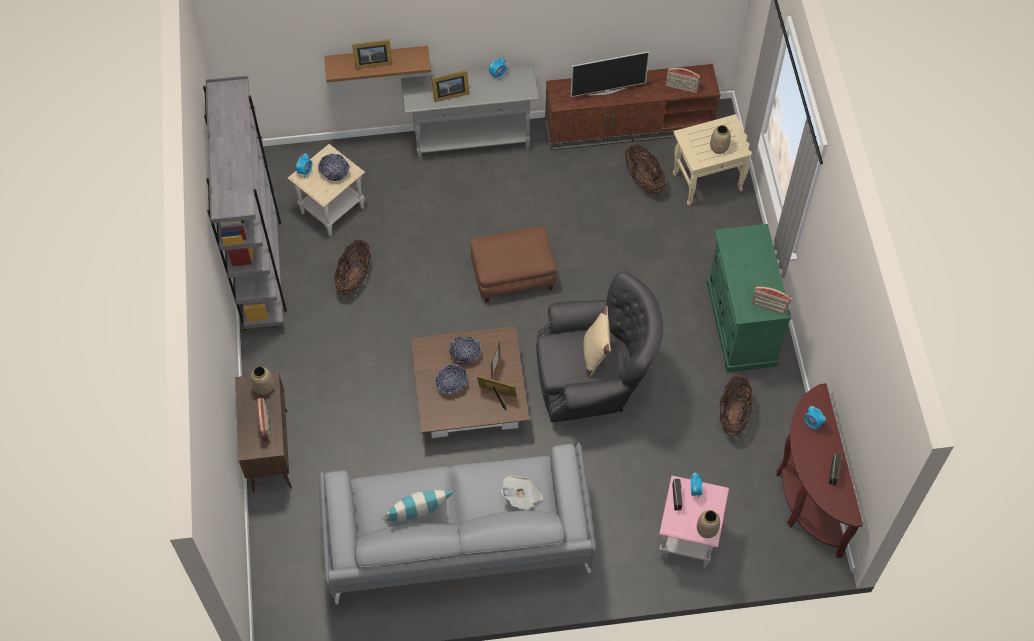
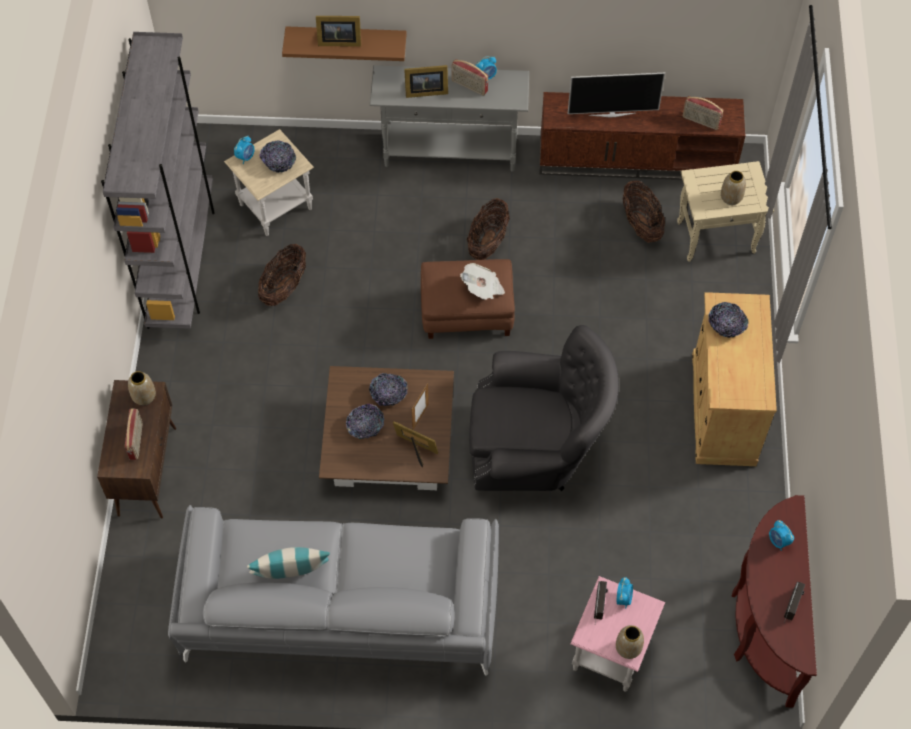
camera: 10 degrees right, 0 degrees up
newspaper [501,475,543,510] -> newspaper moved to [460,263,505,300]
beige pillow [583,305,611,377] -> none
green cabinet [707,224,792,372] -> beige cabinet [692,292,777,466]
basket [719,375,752,436] -> basket moved to [467,198,510,260]
radio [752,286,791,314] -> radio moved to [452,59,488,96]
none -> bowl [708,302,749,338]

